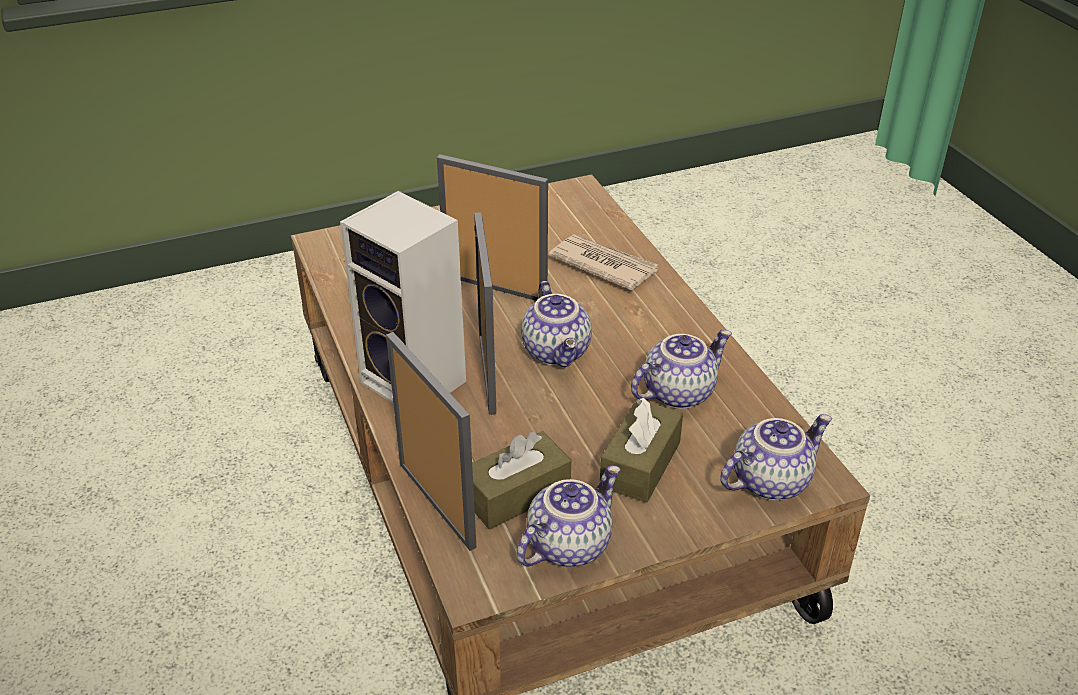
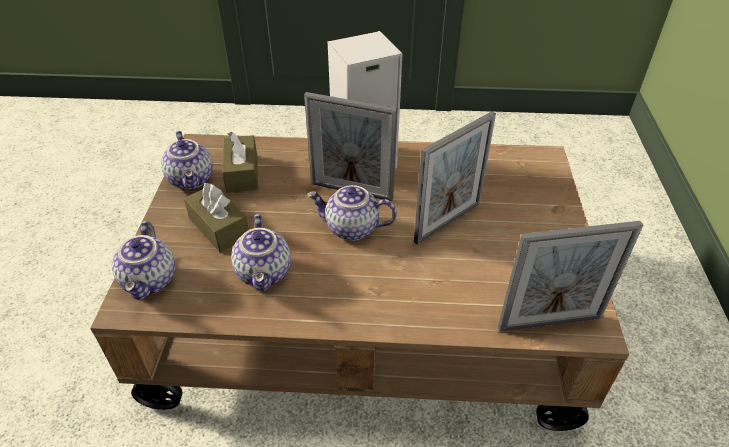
camera: 115 degrees right, 5 degrees up
picture frame [386,332,477,551] -> picture frame moved to [498,221,644,331]
newspaper [549,234,658,291] -> none

